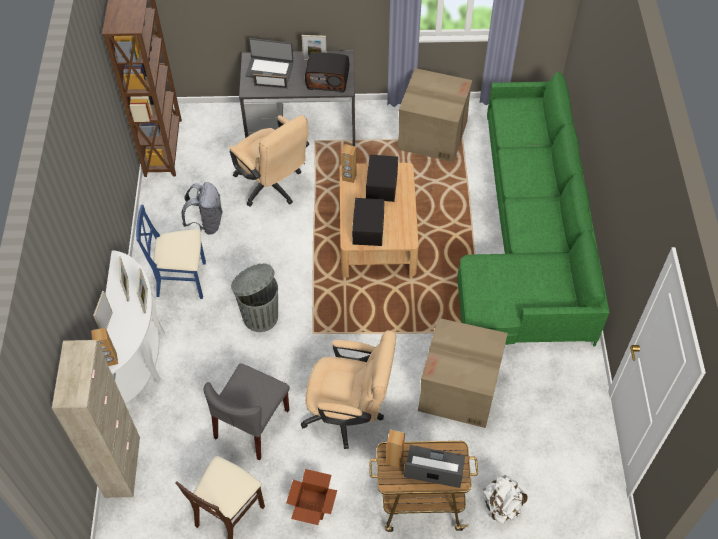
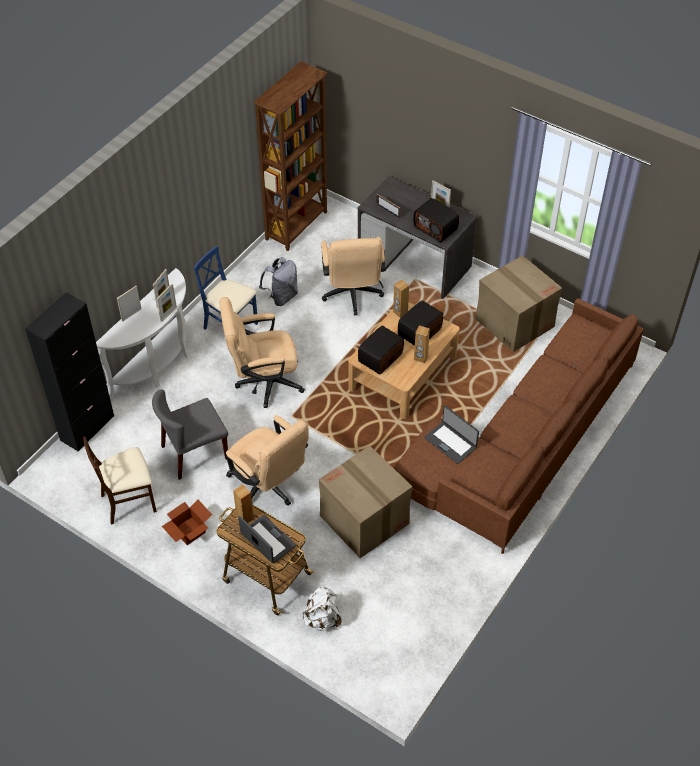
camera: 35 degrees right, 5 degrees down
beige cabinet [52,340,140,498] -> black cabinet [25,292,114,452]
brown speaker [91,328,118,366] -> brown speaker moved to [414,326,430,363]
grey trash can [231,263,278,332] -> beige office chair [219,297,305,408]
laptop [245,38,293,82] -> laptop moved to [424,405,479,464]
green sofa [457,72,609,347] -> brown sofa [394,298,644,554]

